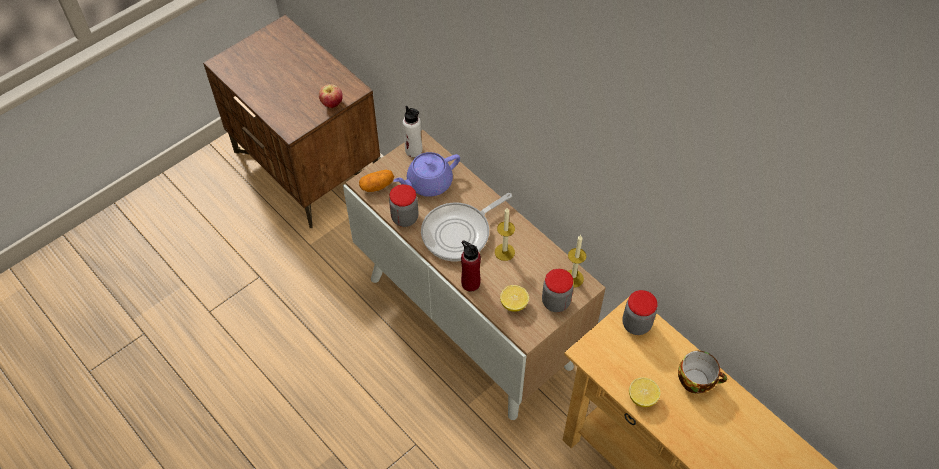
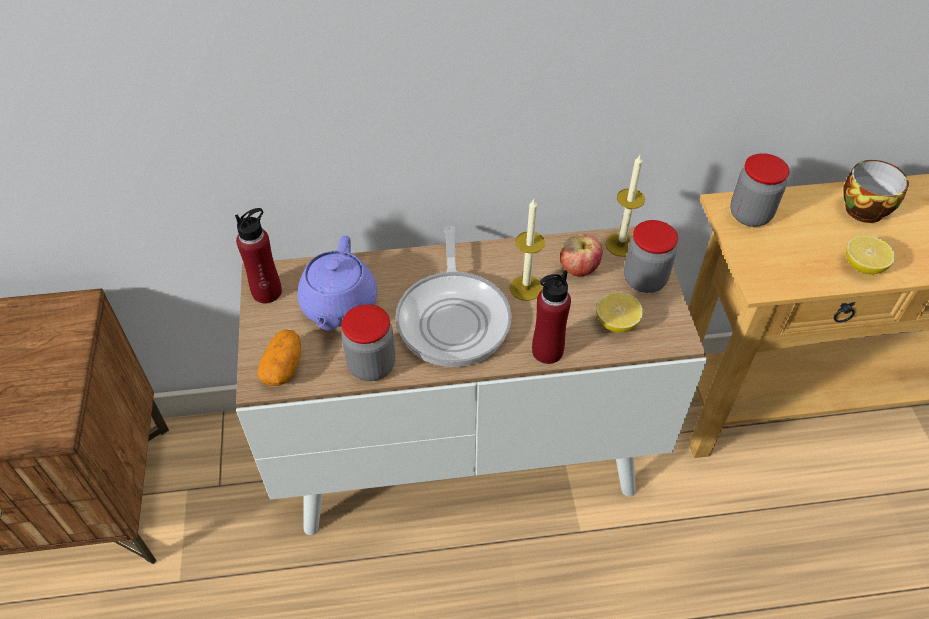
camera: 55 degrees left, 5 degrees down
apple [319,84,343,108] -> apple moved to [560,234,603,276]
white bottle [403,106,422,157] -> red bottle [235,208,282,303]

